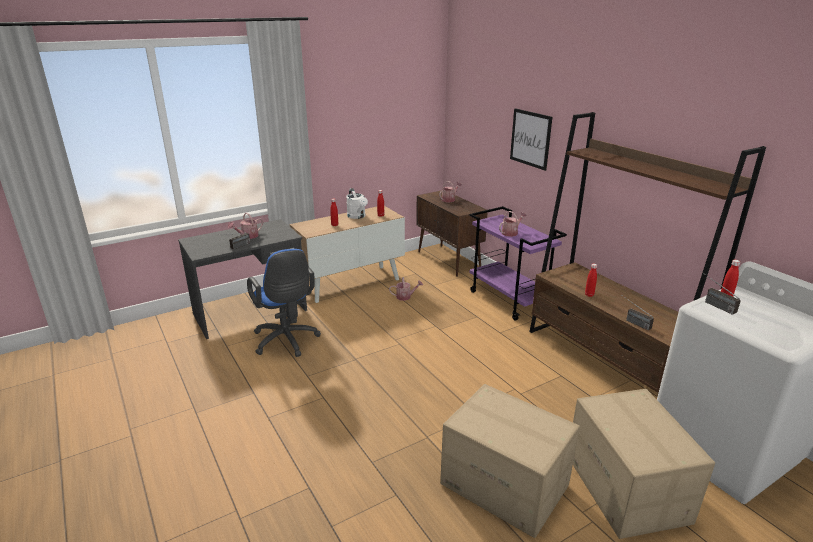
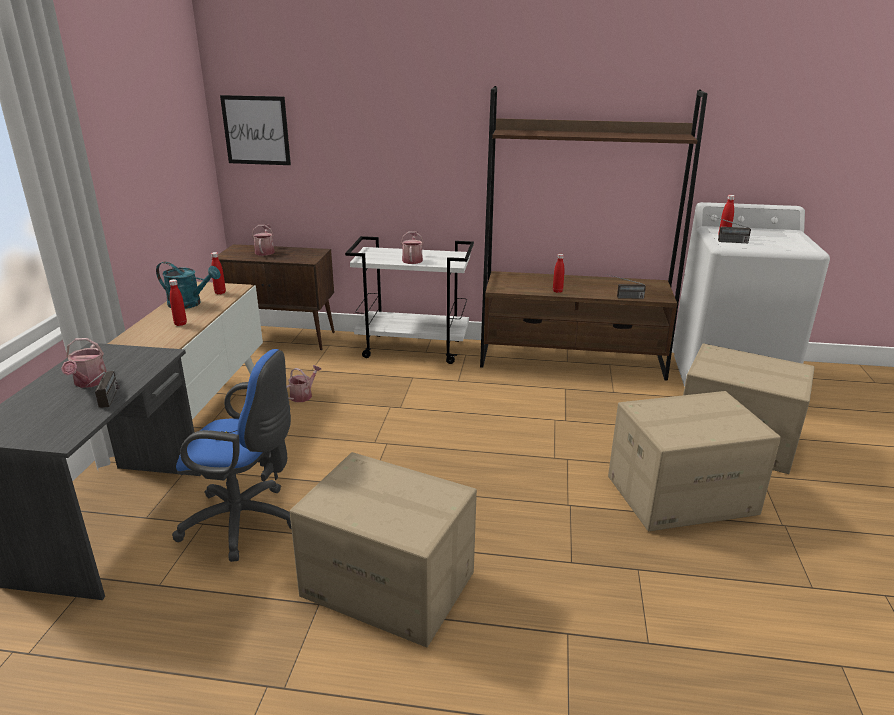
camera: 50 degrees left, 0 degrees up
white watering can [346,188,368,219] -> turquoise watering can [156,262,221,309]
purple cart [469,206,567,321] -> white cart [345,236,474,364]
picture [510,108,552,171] -> picture moved to [220,95,291,165]
none -> cardboard box [290,452,477,647]

